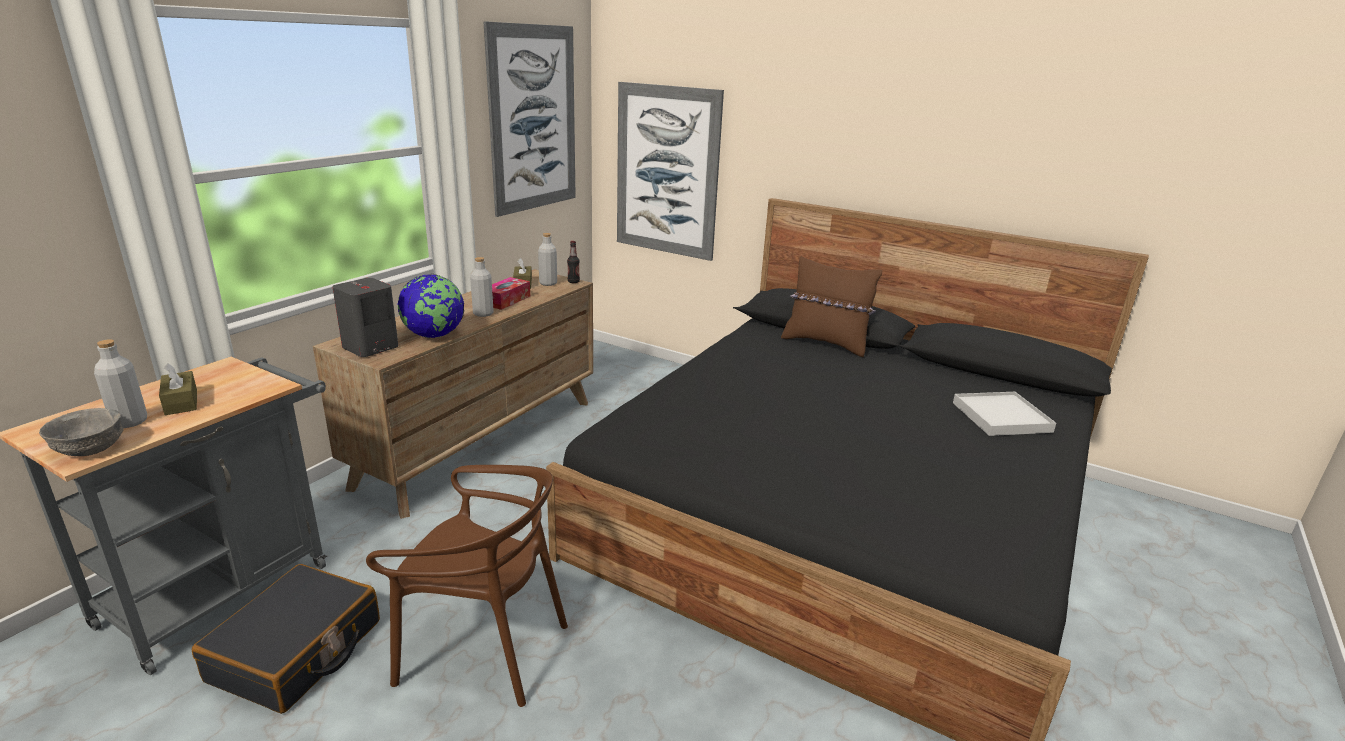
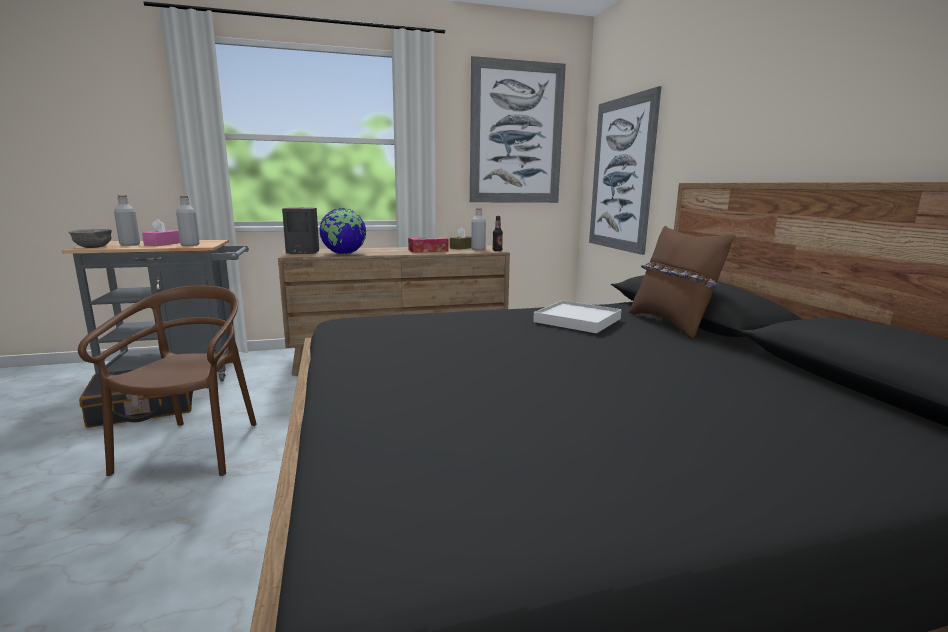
camera: 45 degrees right, 10 degrees down
brown tissue box [159,363,197,415] -> pink tissue box [142,219,180,246]
brown chair [366,465,568,707] -> brown chair turned 150 degrees counterclockwise [78,286,257,476]
grey bottle [470,257,494,317] -> grey bottle moved to [176,196,199,246]
white tray [953,392,1056,436] -> white tray moved to [533,300,622,333]

